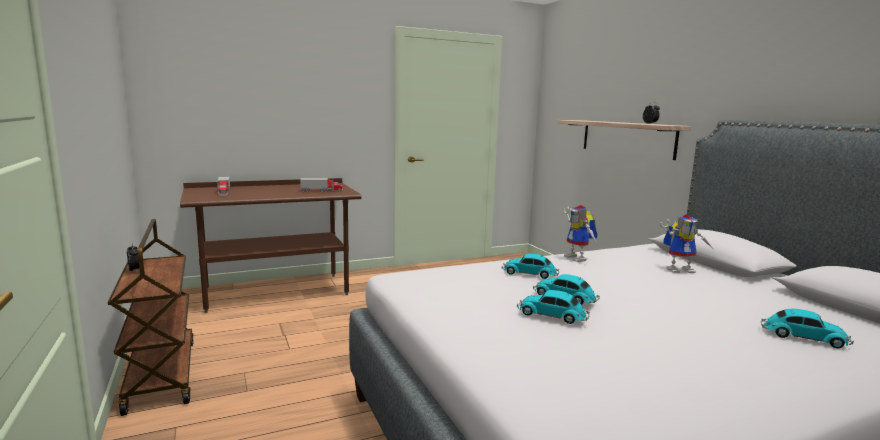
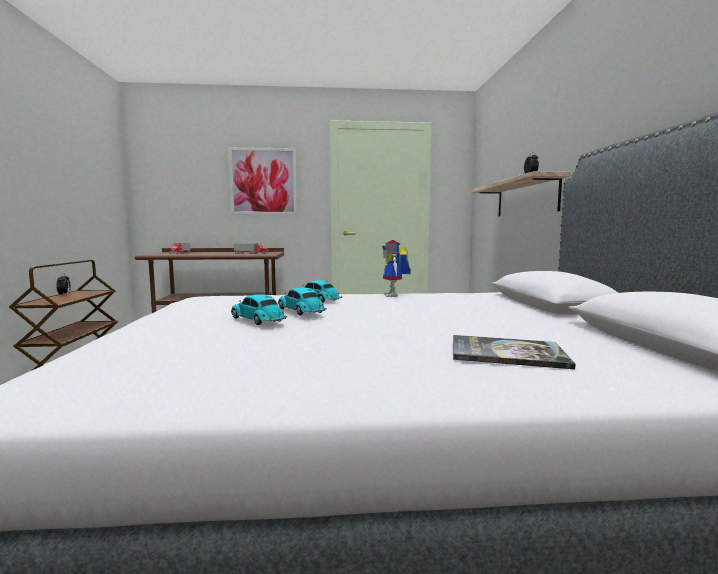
camera: 20 degrees right, 5 degrees down
toy robot [660,214,712,273] -> none
toy car [761,309,854,348] -> book [453,335,576,370]
none -> picture [228,147,297,215]

